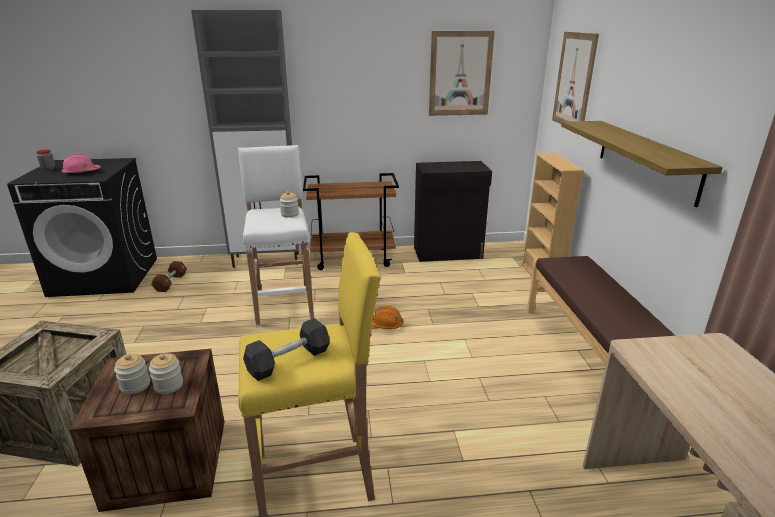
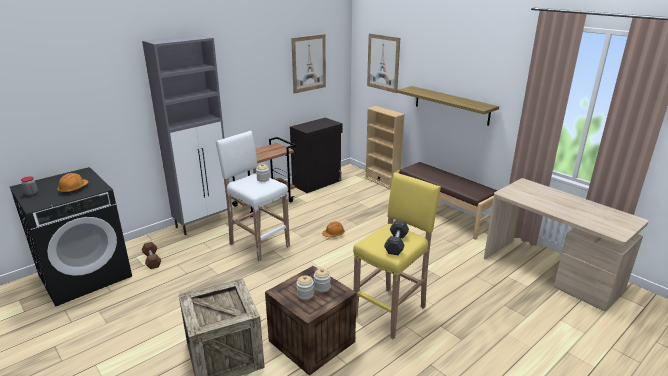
camera: 35 degrees left, 0 degrees up
pink hard hat [62,154,101,175] -> orange hard hat [58,173,89,194]

